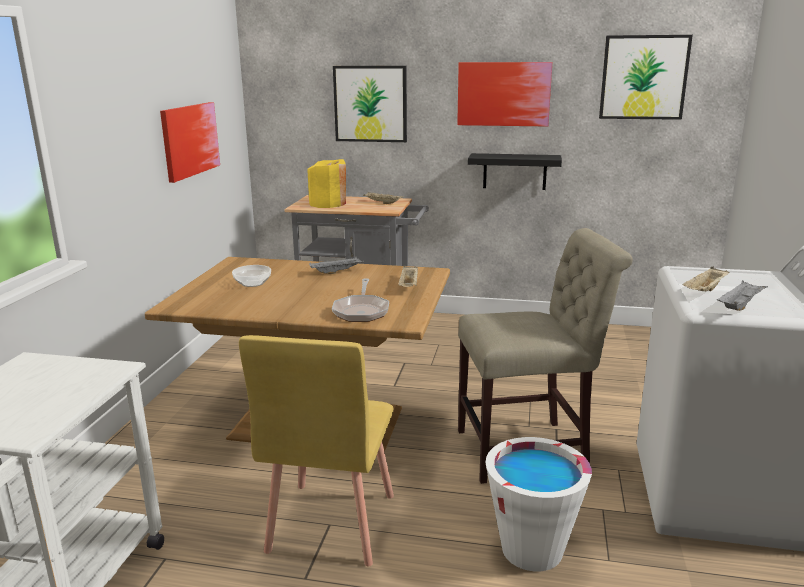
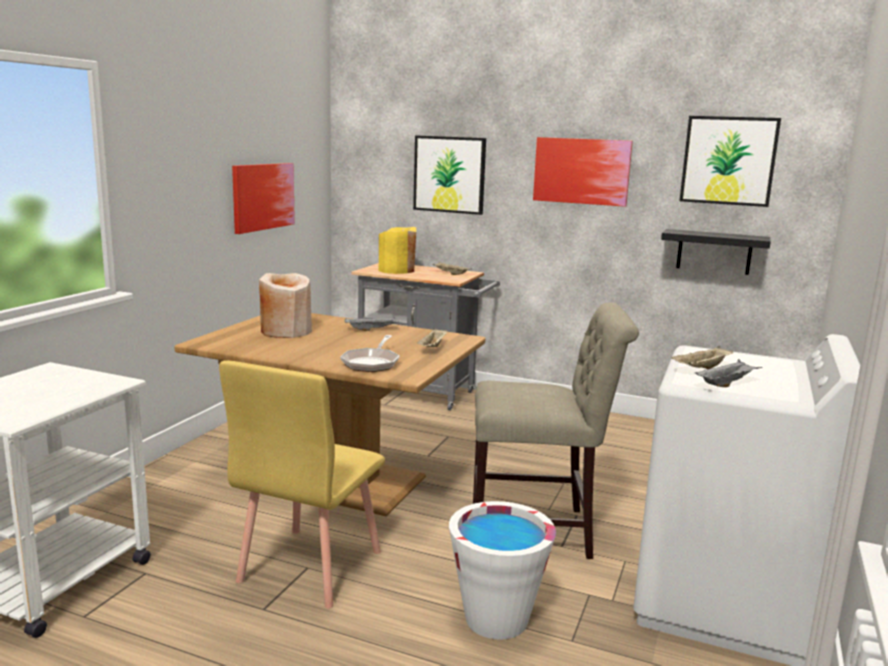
camera: 10 degrees right, 5 degrees down
bowl [232,265,271,287] -> beige vase [259,273,312,338]
black shelf [468,153,562,190] -> black shelf moved to [661,229,771,275]

